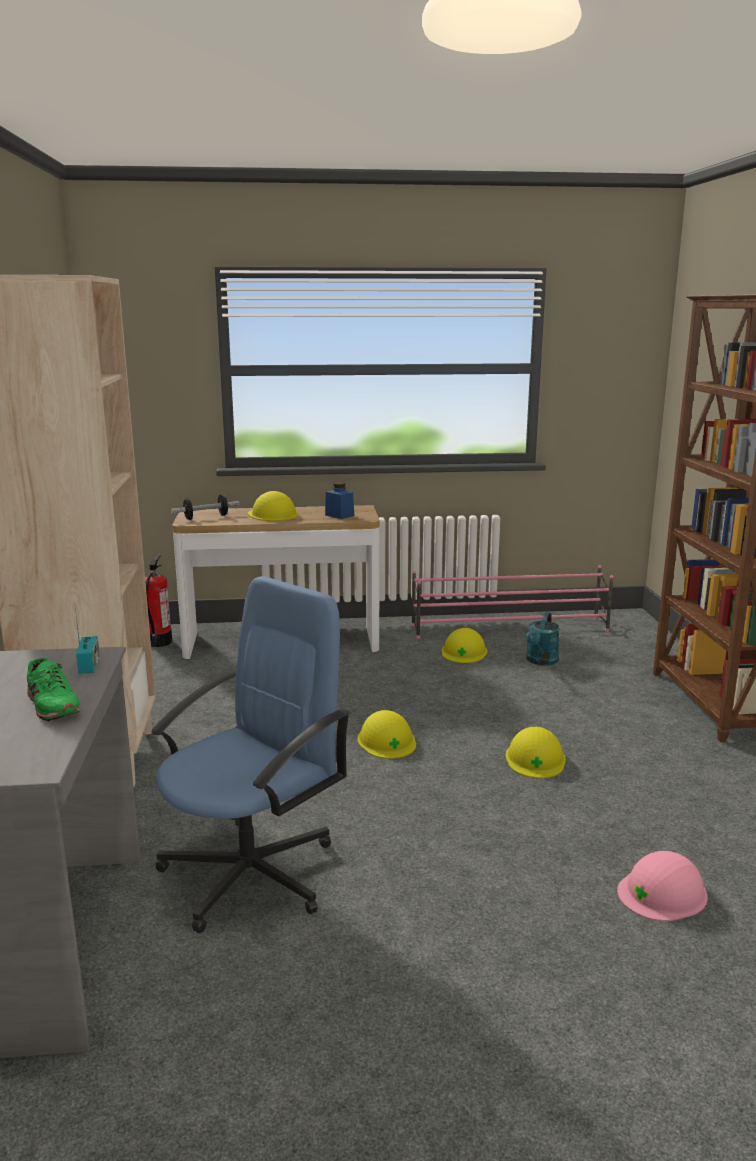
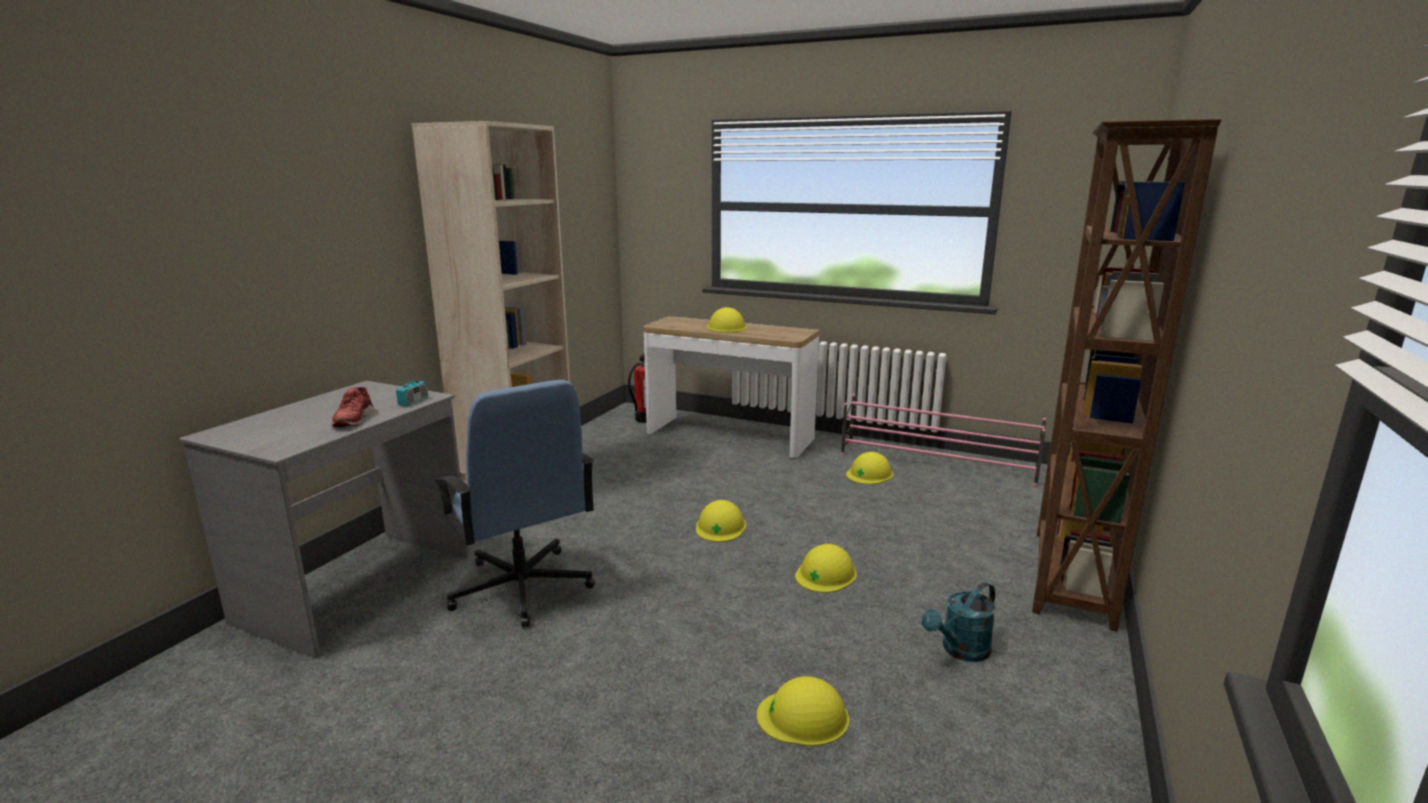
camera: 30 degrees right, 0 degrees up
green shoe [27,658,80,721] -> red shoe [332,387,374,428]
blue office chair [152,576,351,933] -> blue office chair turned 75 degrees clockwise [435,380,595,627]
dumbbell [170,495,240,520] -> none
blue jar [325,482,354,519] -> none
turquoise watering can [526,612,560,665] -> turquoise watering can moved to [922,582,996,662]
pink hard hat [617,851,708,921] -> yellow hard hat [757,676,849,746]

